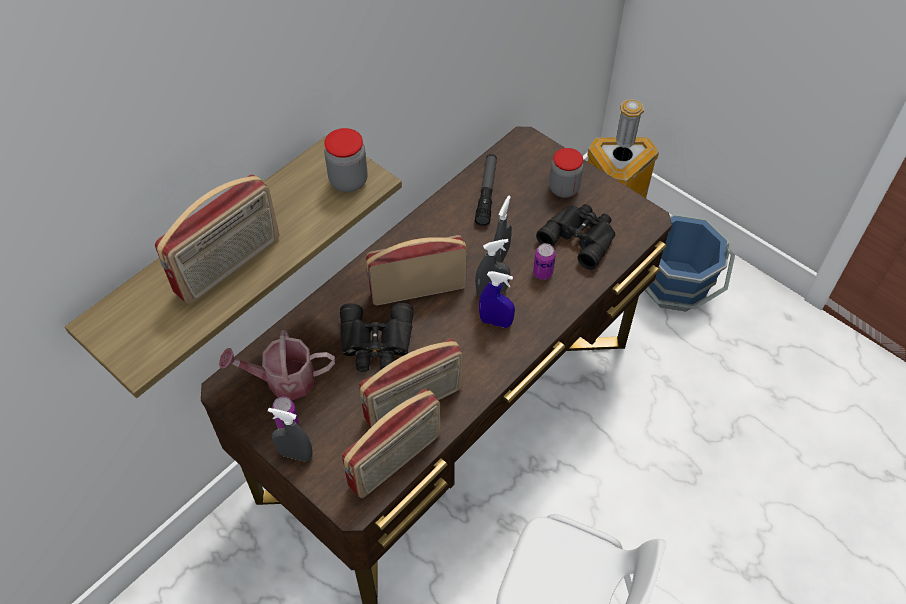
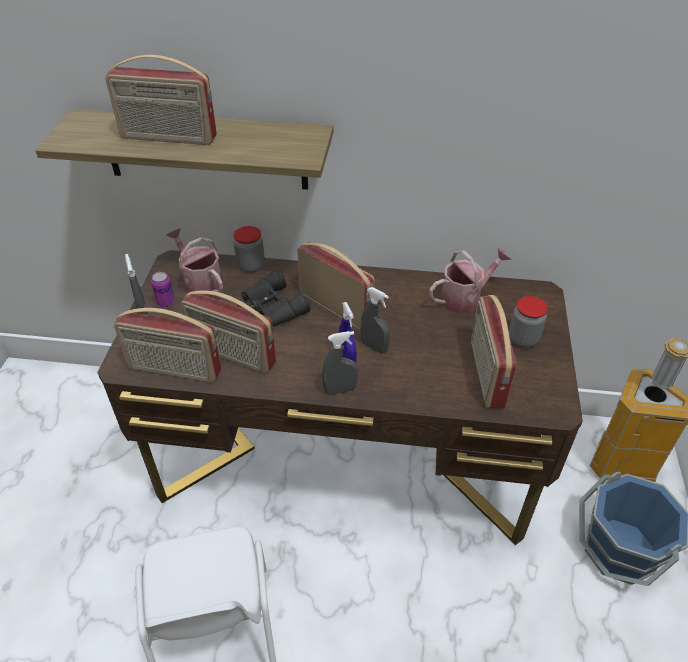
camera: 55 degrees right, 10 degrees down
jar [324,128,368,192] -> jar moved to [234,226,265,273]
flashlight [475,154,497,226] -> watering can [429,248,512,314]
grey spray bottle [494,196,512,263] -> grey spray bottle moved to [322,331,358,395]
can [533,243,556,280] -> none
black binoculars [536,204,615,270] -> radio [471,295,516,408]

